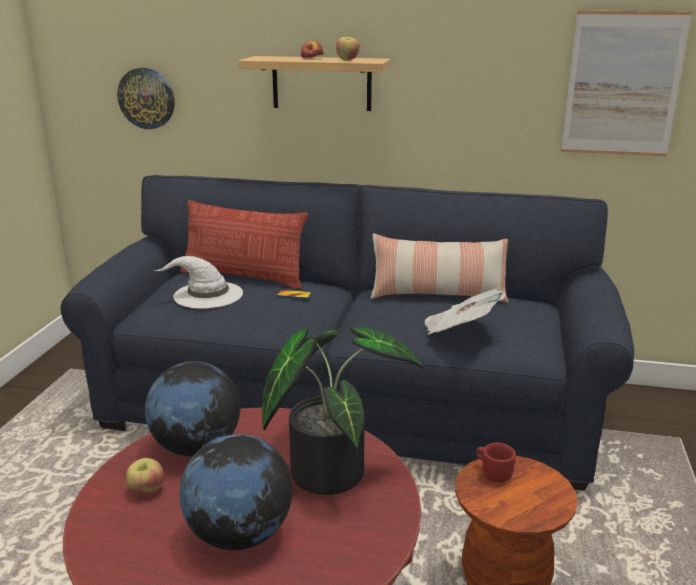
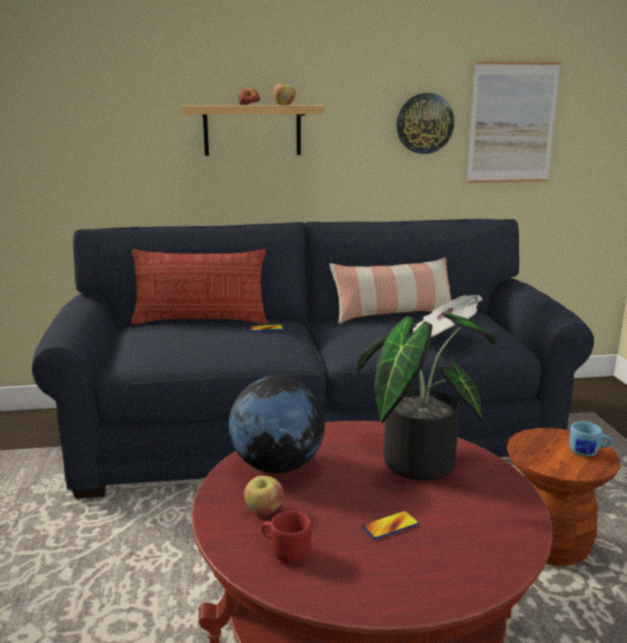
camera: 20 degrees left, 5 degrees down
wall clock [117,68,175,129] -> wall clock moved to [396,93,454,154]
white hat [155,256,243,309] -> none
globe [179,434,292,550] -> phone [361,511,419,539]
red mug [476,443,516,483] -> red mug moved to [261,511,312,563]
none -> blue mug [569,421,612,457]

